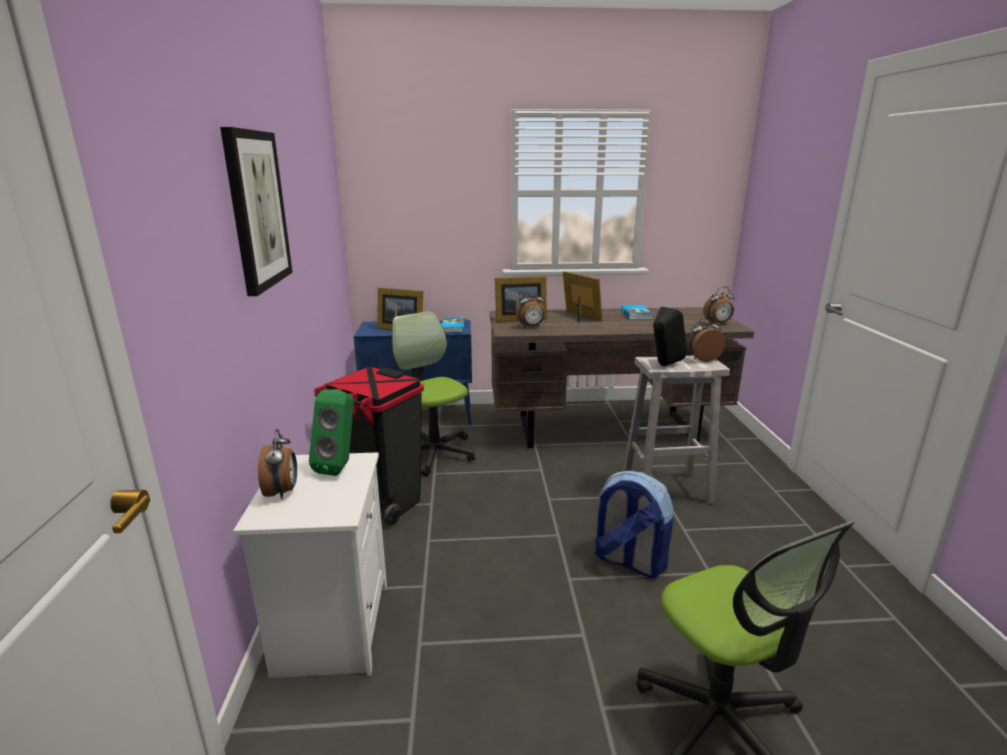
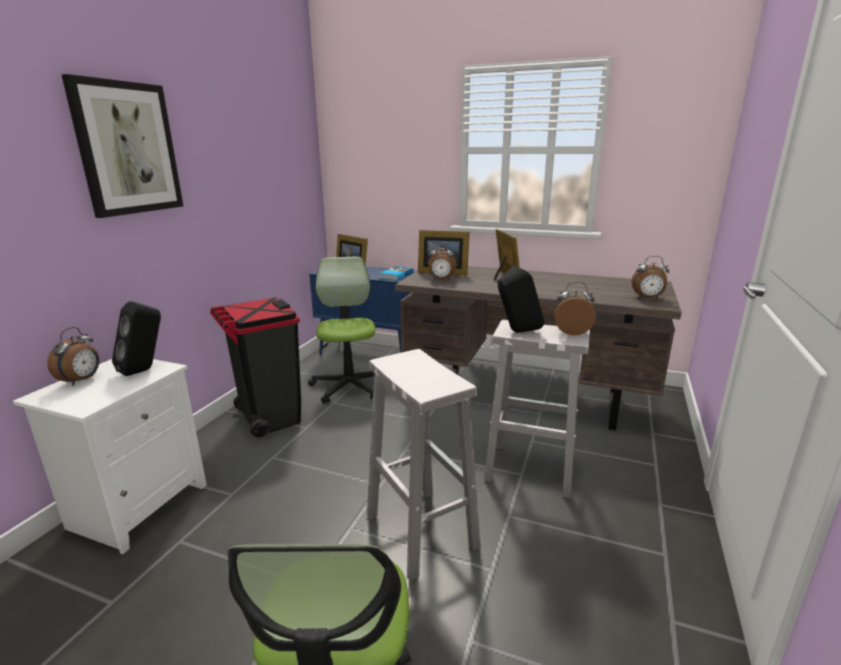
camera: 25 degrees right, 0 degrees up
green speaker [309,389,354,476] -> black speaker [112,301,161,376]
backpack [595,471,673,578] -> white stool [367,349,481,580]
book [621,305,653,320] -> none

